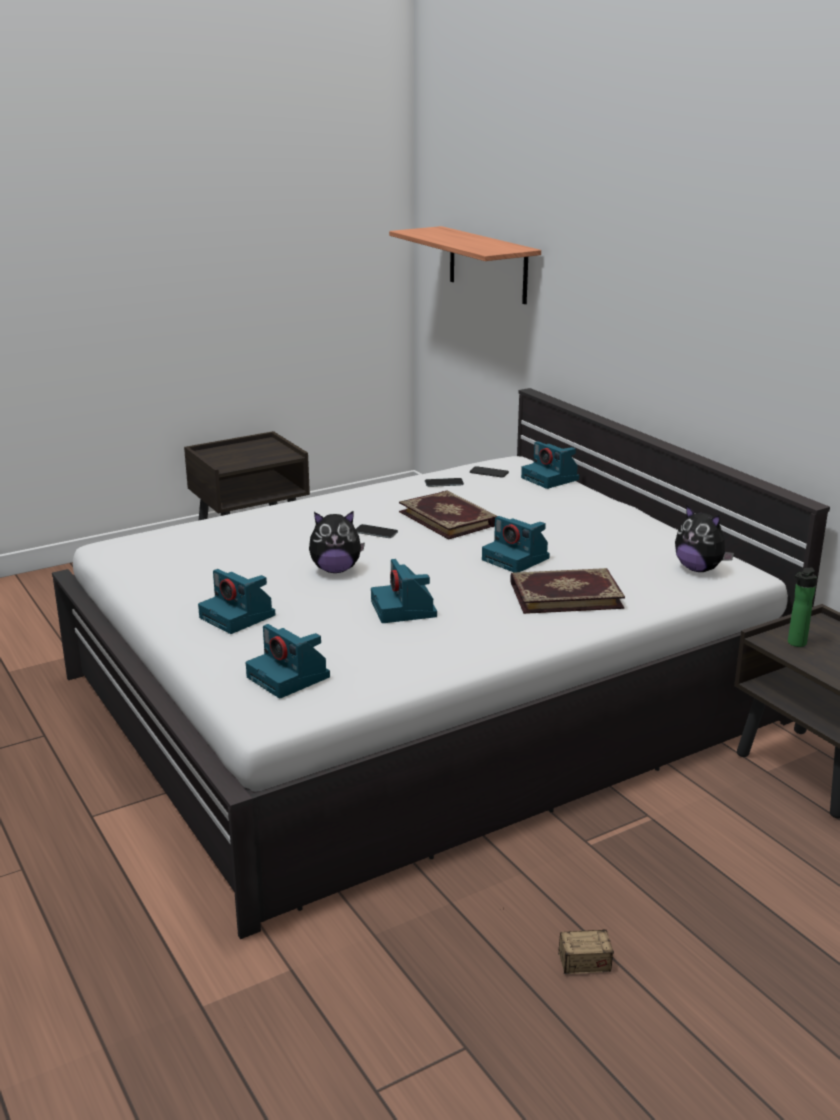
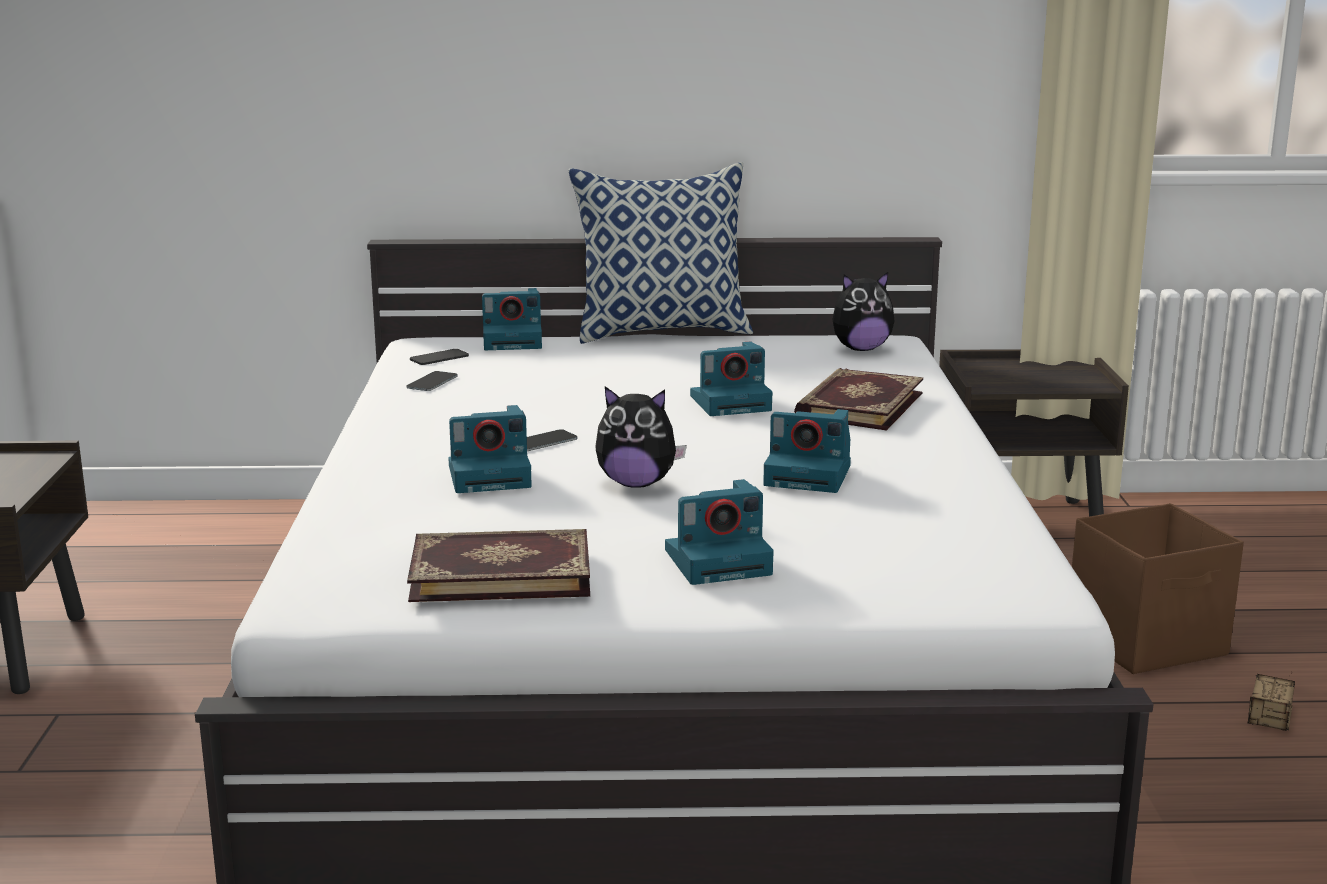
camera: 60 degrees left, 5 degrees down
camera [246,624,330,698] -> camera moved to [448,405,532,493]
plush toy [309,511,365,573] -> plush toy turned 75 degrees clockwise [596,386,687,488]
shelf [389,226,541,304] -> none
book [399,490,497,540] -> book moved to [407,529,590,602]
bottle [788,568,817,647] -> none
none -> pillow [568,162,753,344]
none -> brown storage box [1072,503,1244,674]

